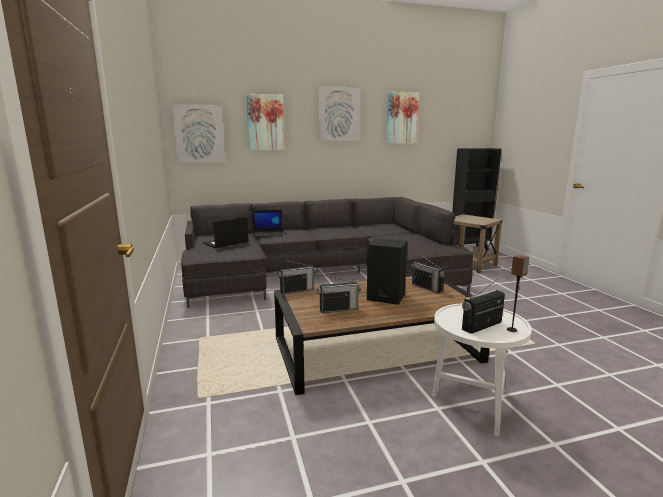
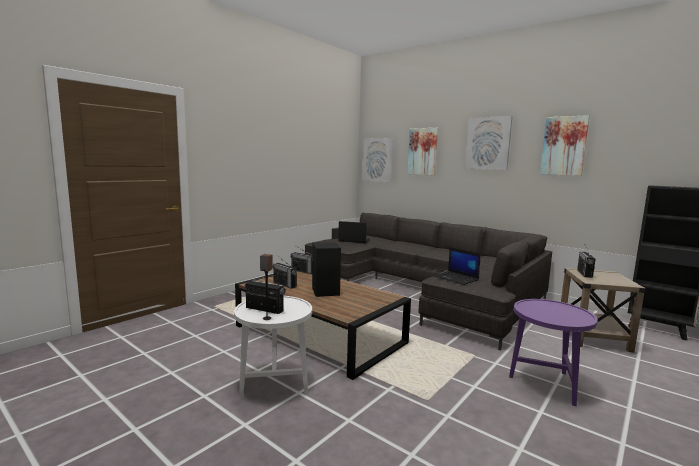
camera: 55 degrees right, 5 degrees down
laptop [252,210,283,237] -> laptop moved to [433,248,481,285]
radio [411,253,445,293] -> radio moved to [577,245,596,278]
none -> purple side table [509,299,598,406]

